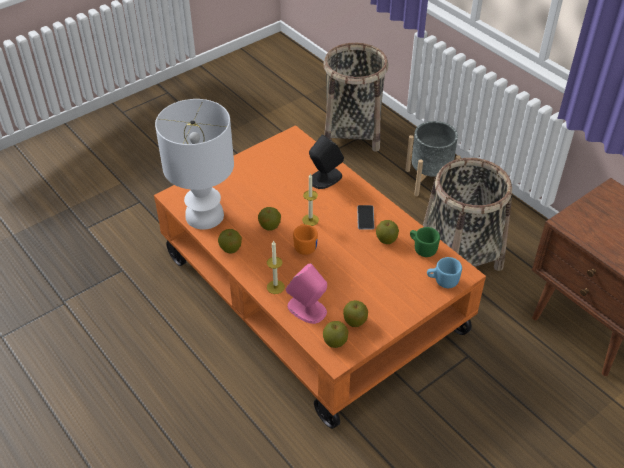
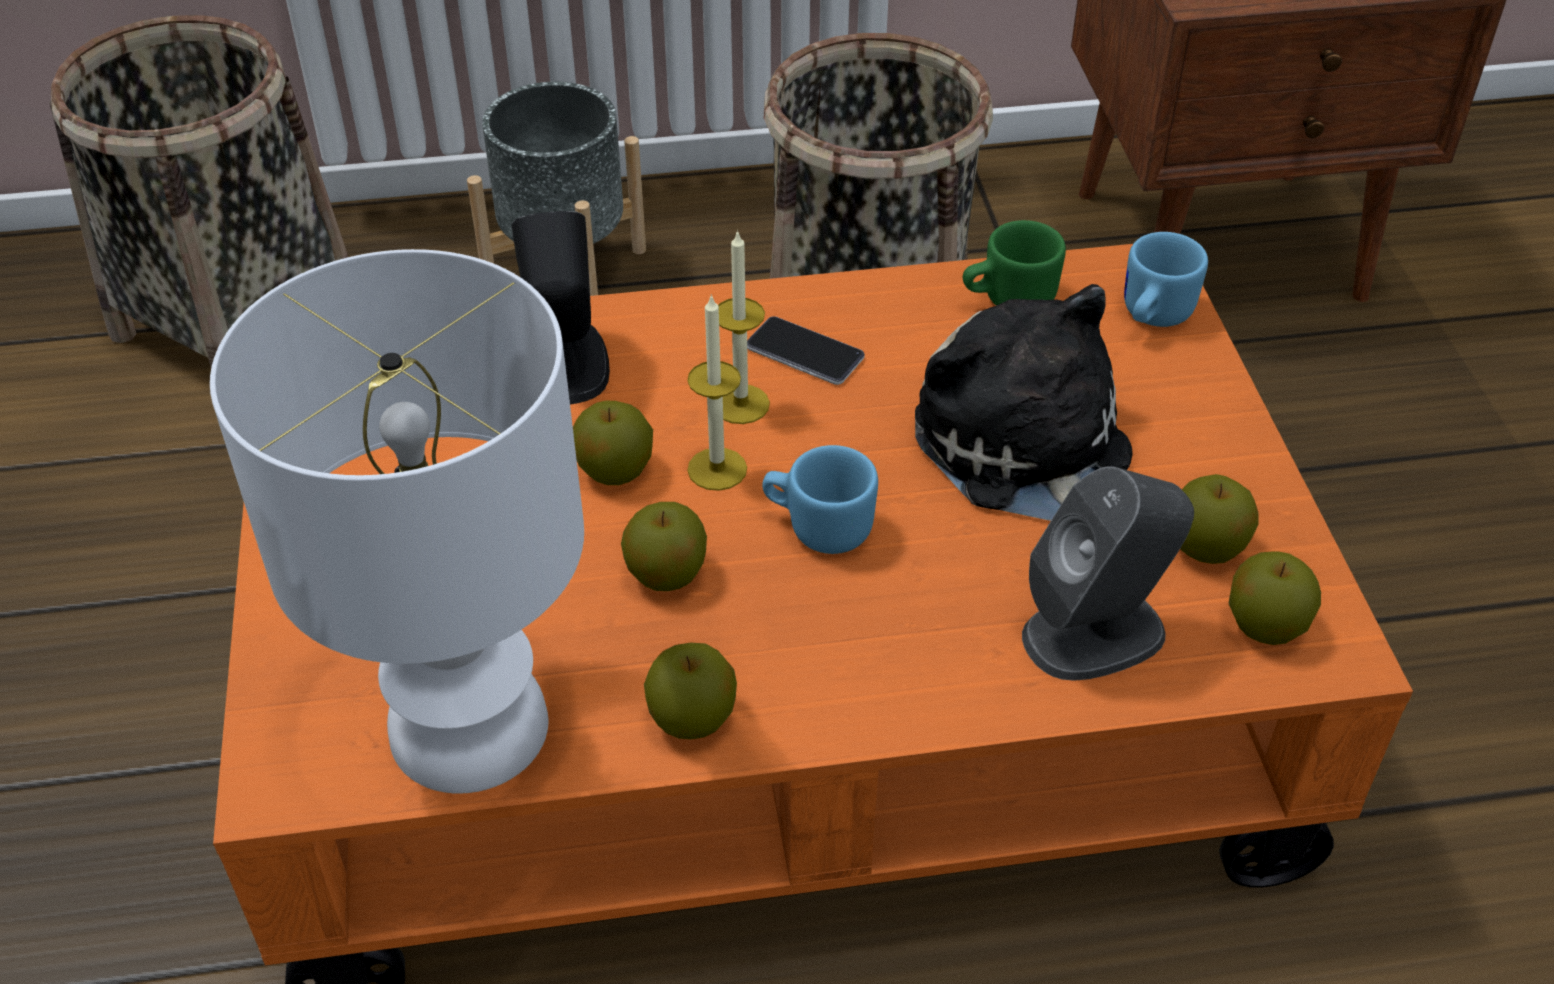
camera: 60 degrees left, 0 degrees up
candle [267,240,285,294] -> candle moved to [718,230,770,424]
pink speaker [286,264,327,324] -> grey speaker [1022,466,1194,681]
orange mug [293,224,318,255] -> blue mug [762,445,878,554]
apple [376,220,399,244] -> apple moved to [573,401,653,485]
none -> plush toy [915,284,1133,521]

